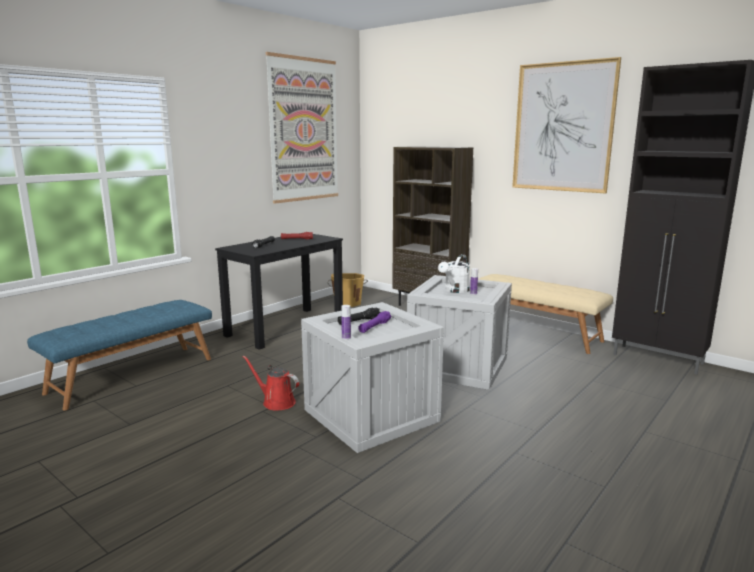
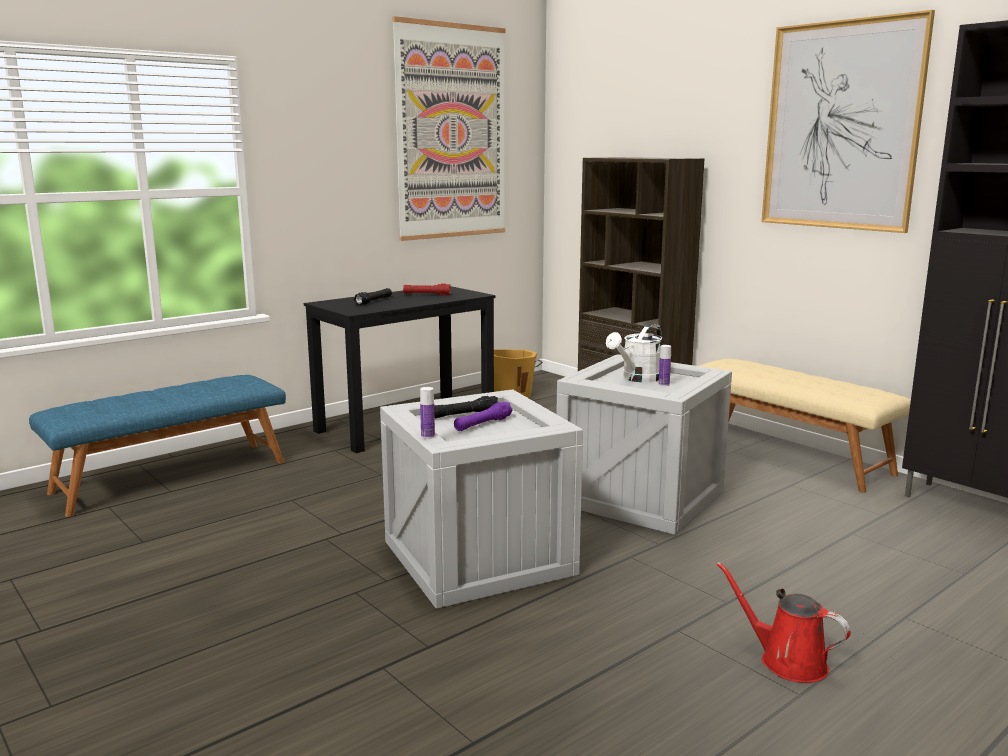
camera: 10 degrees right, 0 degrees up
red watering can [243,356,299,411] -> red watering can moved to [716,562,851,683]

